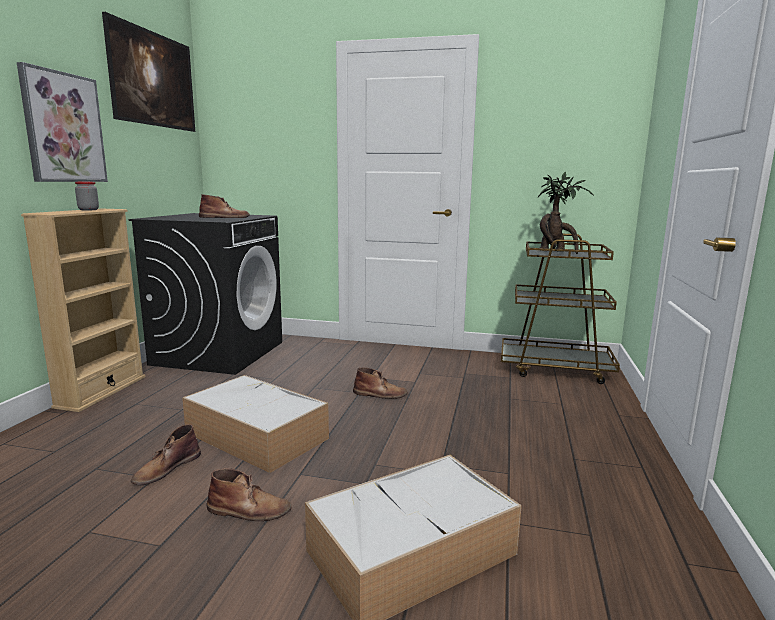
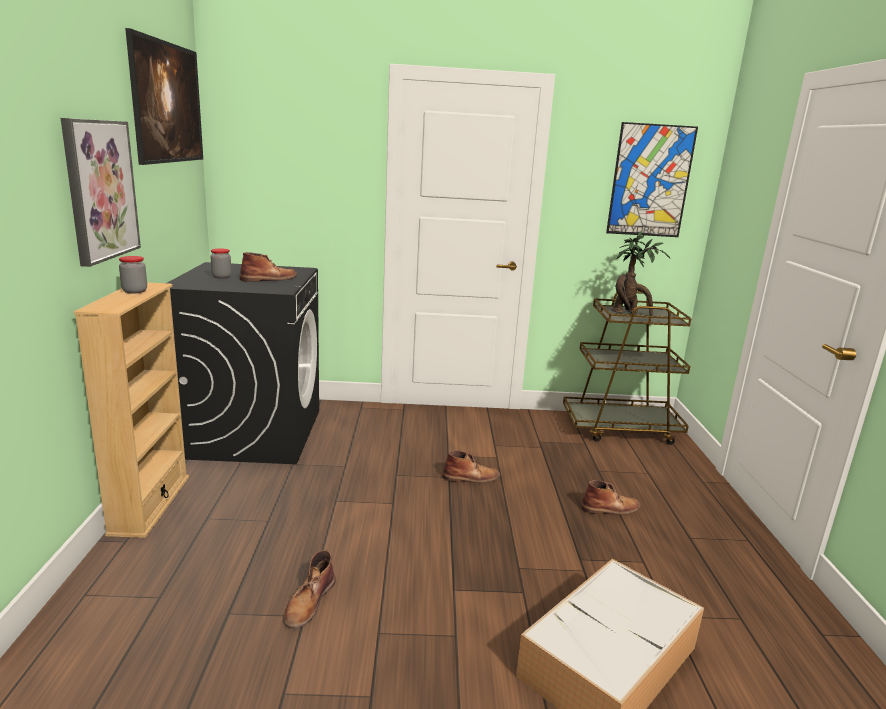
camera: 15 degrees left, 5 degrees up
storage box [182,375,329,473] -> none
brown boot [207,468,292,521] -> brown boot moved to [580,480,641,515]
none -> jar [210,248,232,279]
none -> picture [606,122,698,237]

